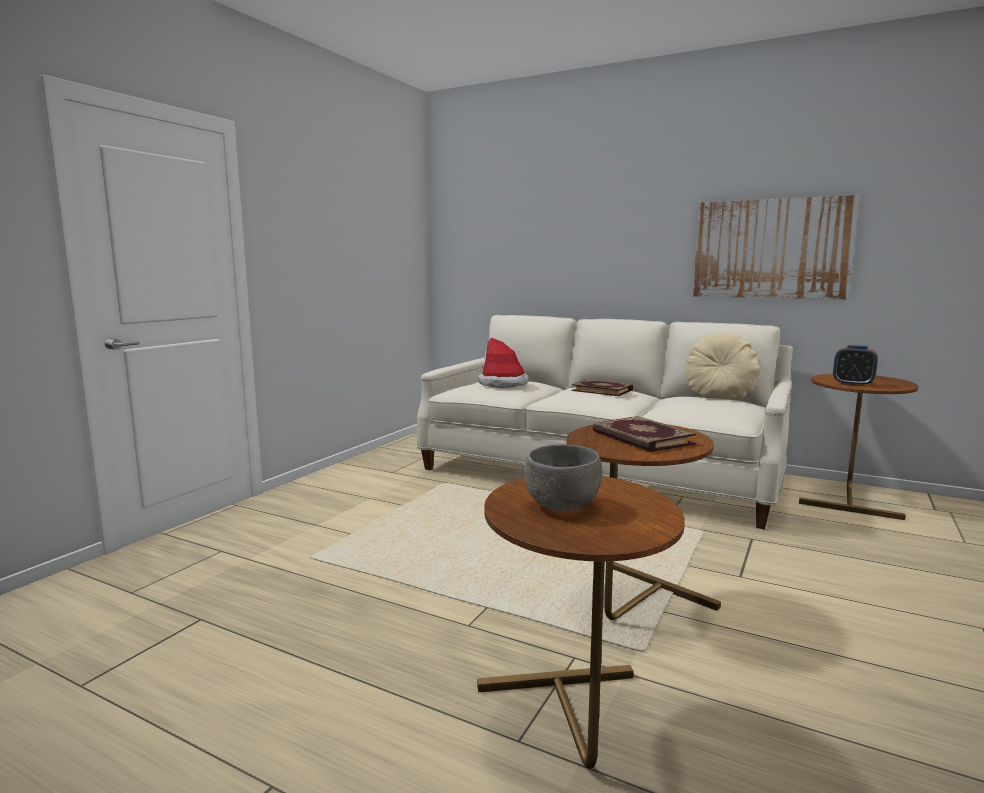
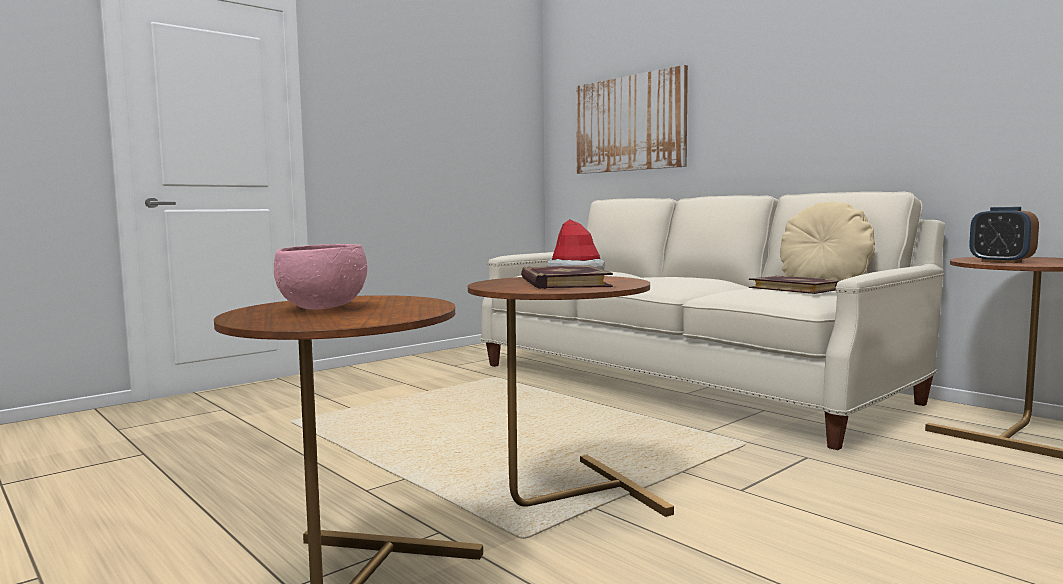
camera: 20 degrees right, 5 degrees down
grey bowl [524,444,603,511] -> pink bowl [274,244,367,310]
book [572,380,633,396] -> book moved to [748,276,841,294]
picture [693,195,860,299] -> picture moved to [576,65,688,174]

